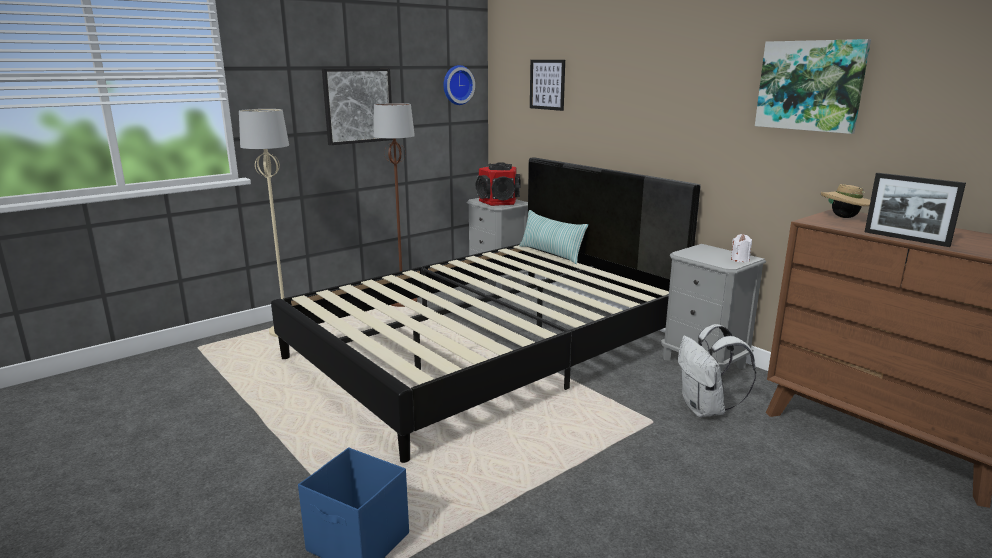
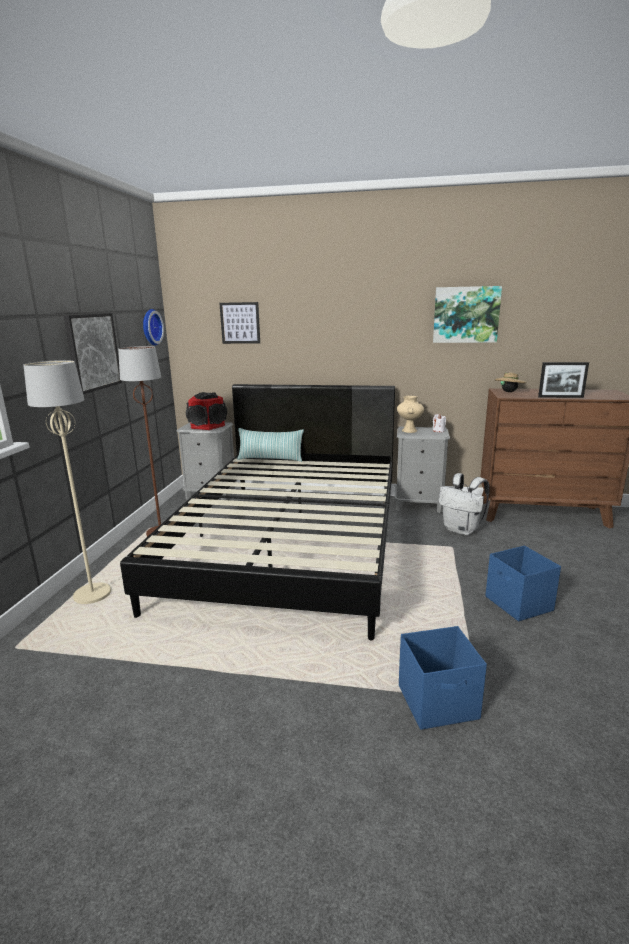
camera: 40 degrees left, 0 degrees up
none -> beige vase [397,396,424,433]
none -> blue storage box [485,546,561,621]

